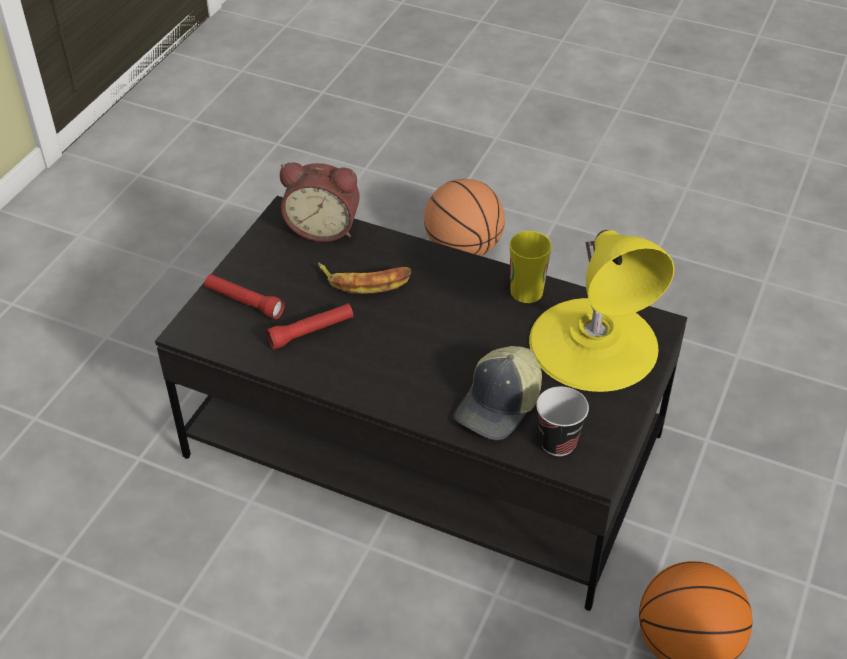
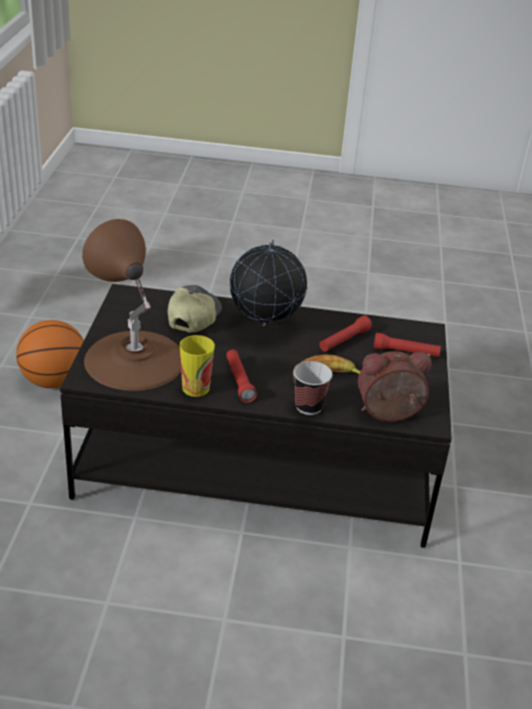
camera: 160 degrees right, 10 degrees down
basketball [424,179,505,256] -> none
yellow table lamp [529,230,674,392] -> brown table lamp [82,219,181,391]
cup [536,386,589,456] -> cup moved to [293,361,332,415]
none -> red flashlight [226,350,257,403]
none -> globe [230,240,307,326]

